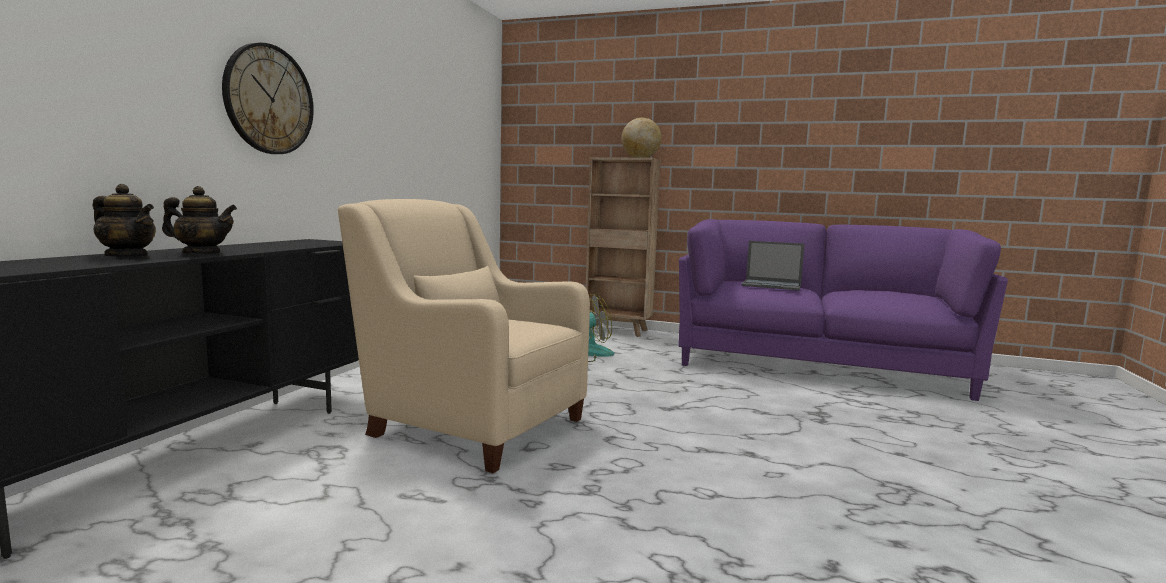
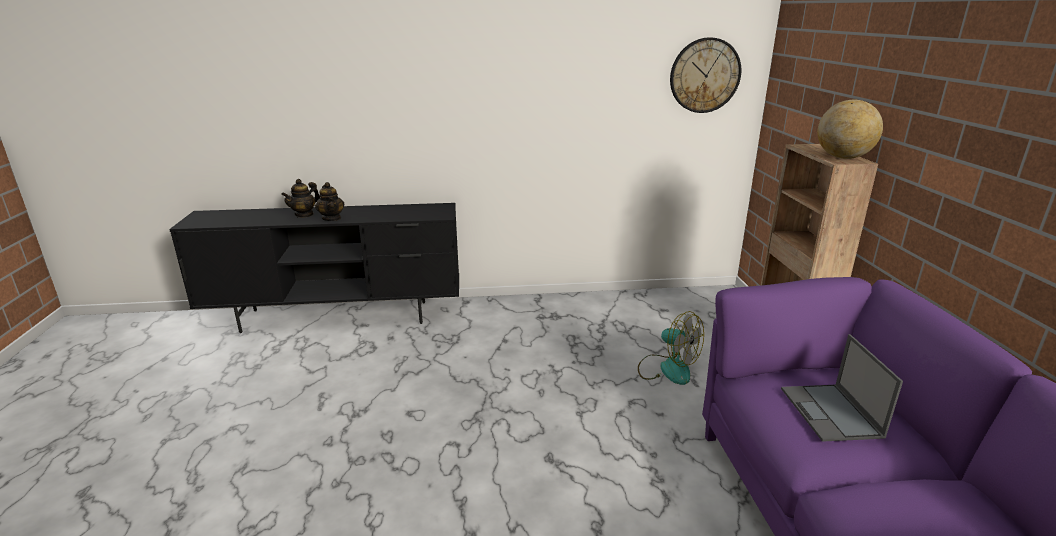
camera: 65 degrees right, 15 degrees up
teapot [93,184,156,257] -> teapot turned 45 degrees clockwise [281,179,320,218]
wall clock [222,43,314,154] -> wall clock moved to [670,37,741,113]
beige armchair [338,199,590,473] -> none

